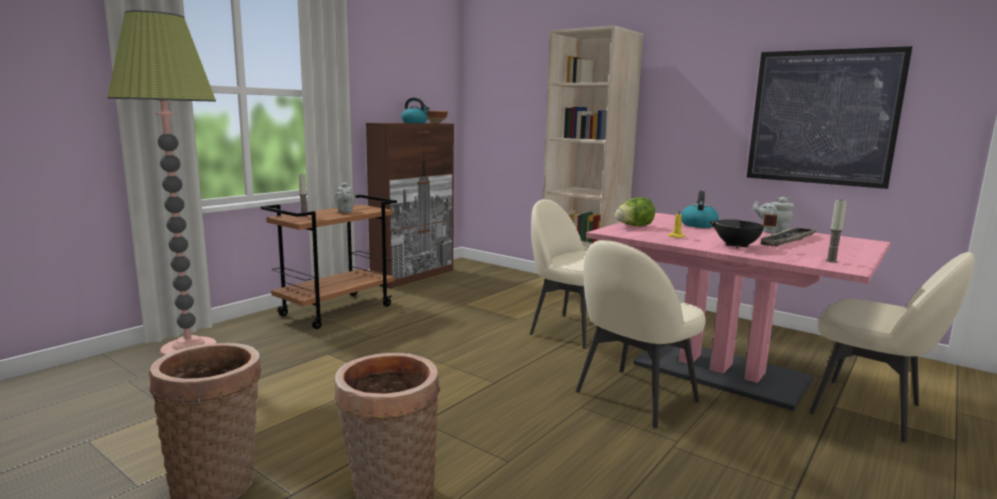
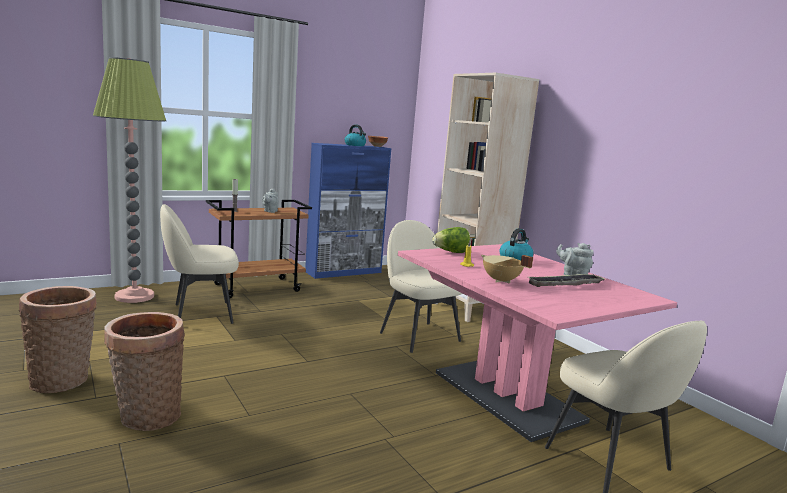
camera: 20 degrees right, 0 degrees up
brown cabinet [366,123,454,288] -> blue cabinet [305,143,391,279]
beige chair [576,240,706,428] -> beige chair moved to [160,204,239,324]
black cooking pot [709,214,777,248] -> beige cooking pot [481,255,533,283]
picture [747,46,912,189] -> none
candle [826,199,847,263] -> none

